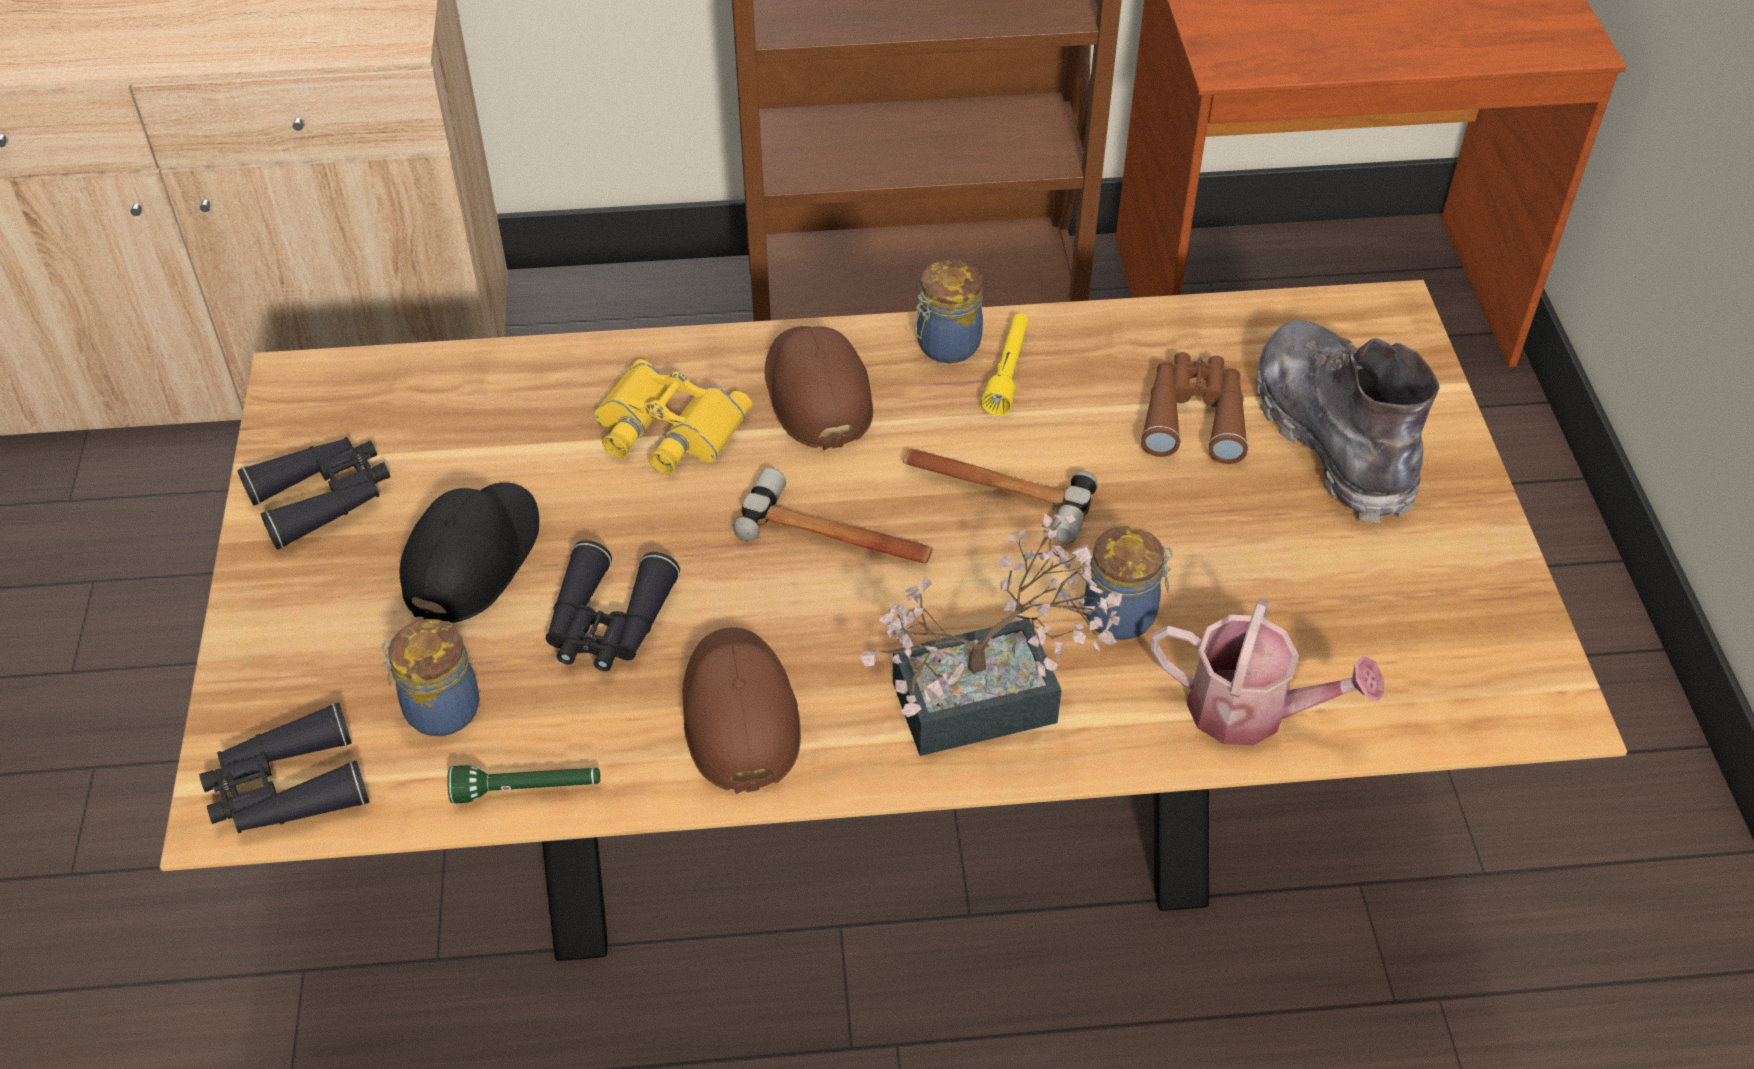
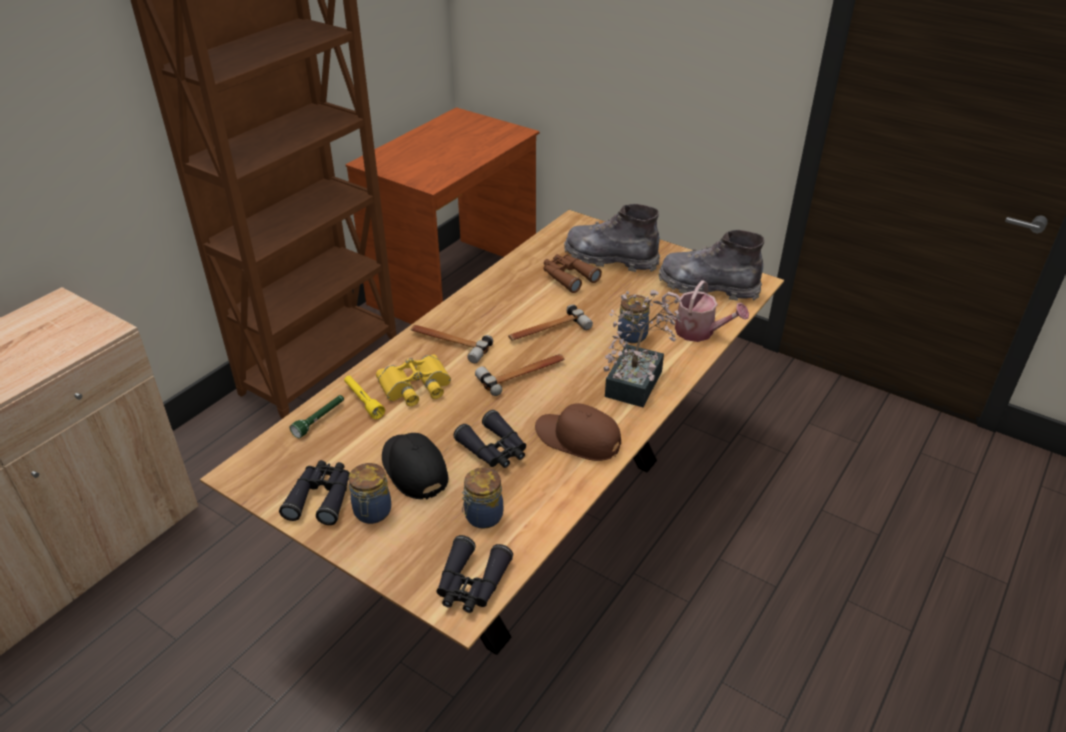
camera: 50 degrees left, 10 degrees down
green flashlight [447,765,600,803] -> green flashlight moved to [290,395,344,438]
brown cap [765,326,873,450] -> hammer [411,325,493,363]
jar [914,260,983,363] -> jar moved to [348,463,391,524]
yellow flashlight [981,314,1028,416] -> yellow flashlight moved to [344,376,385,419]
watering can [1151,598,1384,746] -> watering can turned 60 degrees clockwise [662,280,749,342]
none -> grey boot [659,230,764,301]

